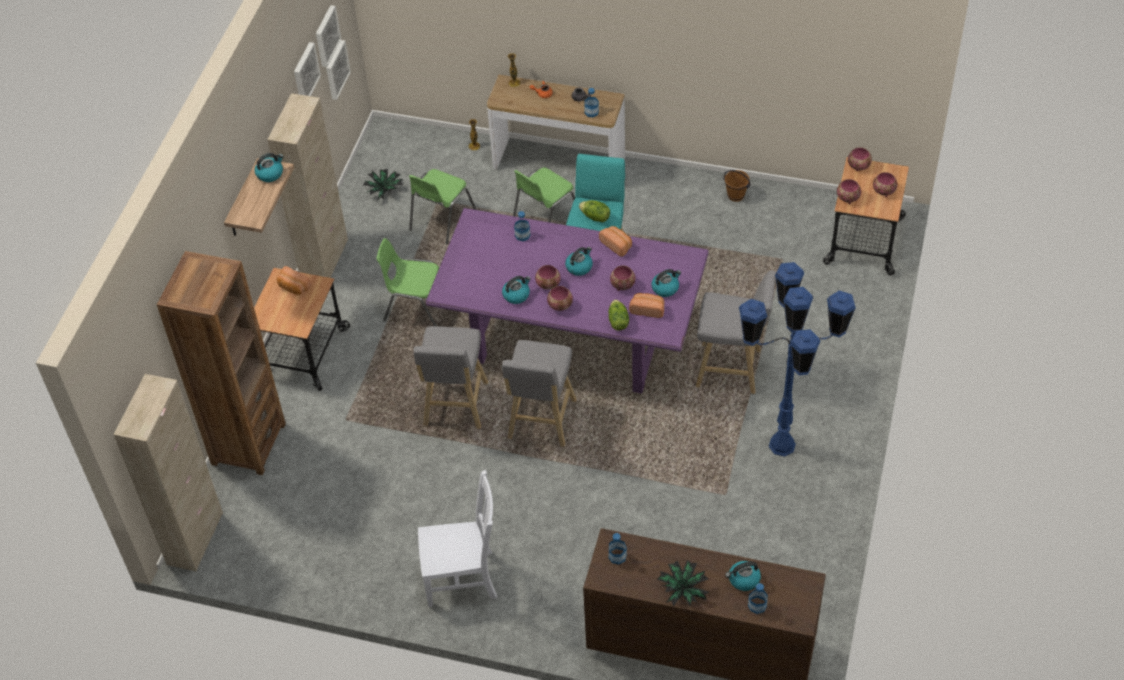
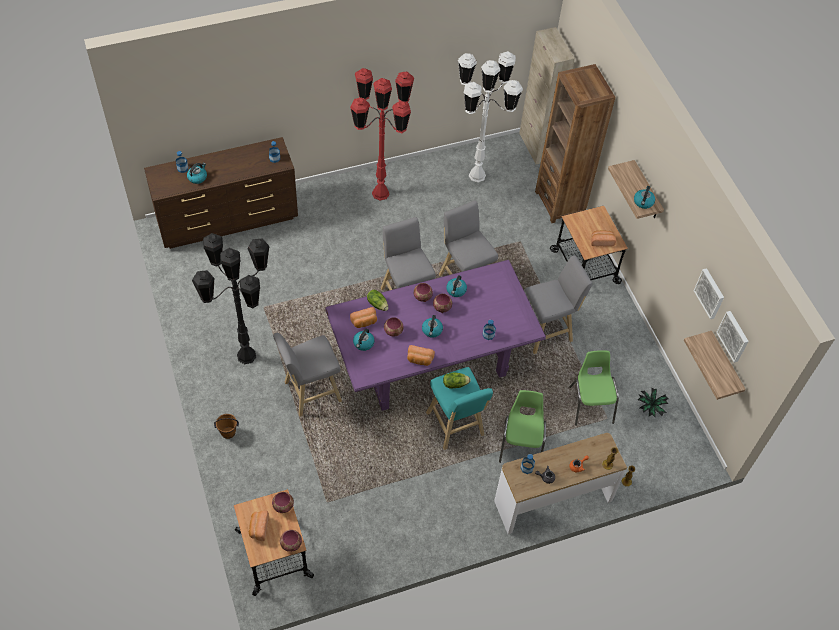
camera: 140 degrees right, 5 degrees up
beige cabinet [267,93,348,278] -> none
picture [326,40,351,100] -> shelf [684,331,746,400]
green chair [377,238,439,326] -> grey stool [524,255,592,354]
white chair [418,470,497,607] -> red floor lamp [350,68,414,201]
potted plant [657,560,709,607] -> none
brown bucket [723,170,751,202] -> brown bucket moved to [214,414,239,439]
blue floor lamp [739,262,856,457] -> black floor lamp [192,233,269,364]
bowl [873,172,898,197] -> bread [249,511,269,541]
none -> white floor lamp [458,51,523,183]

